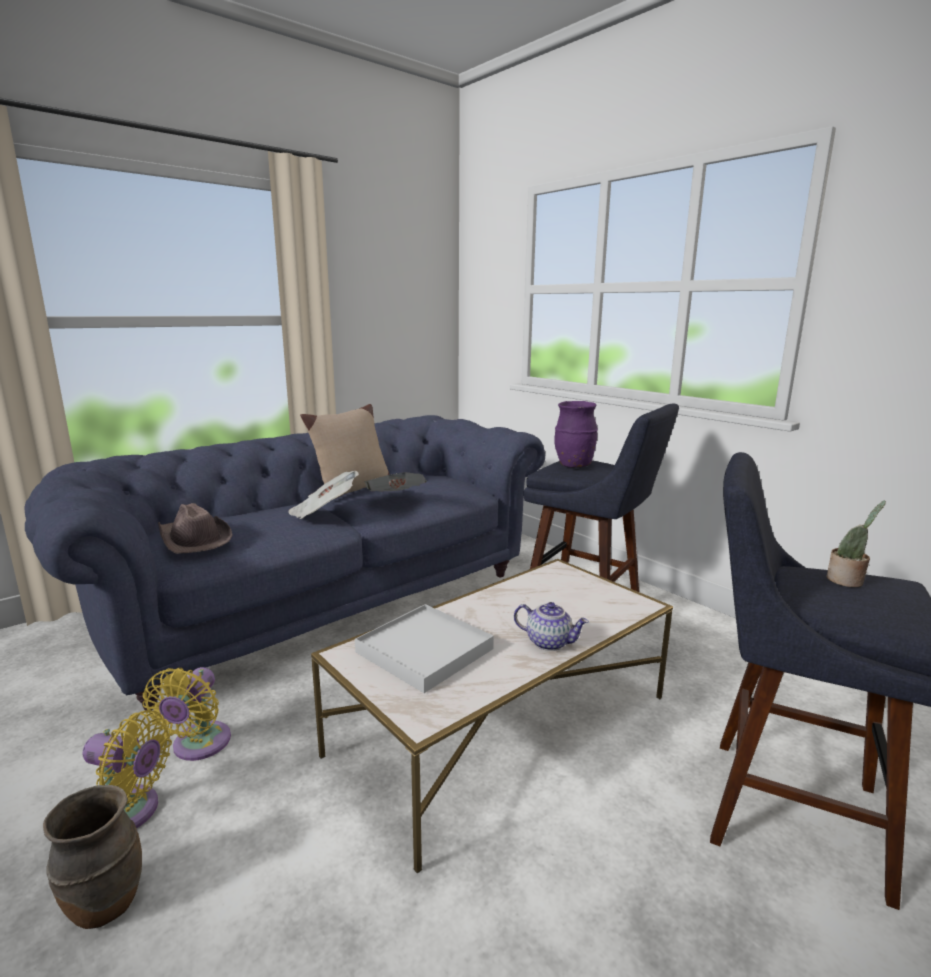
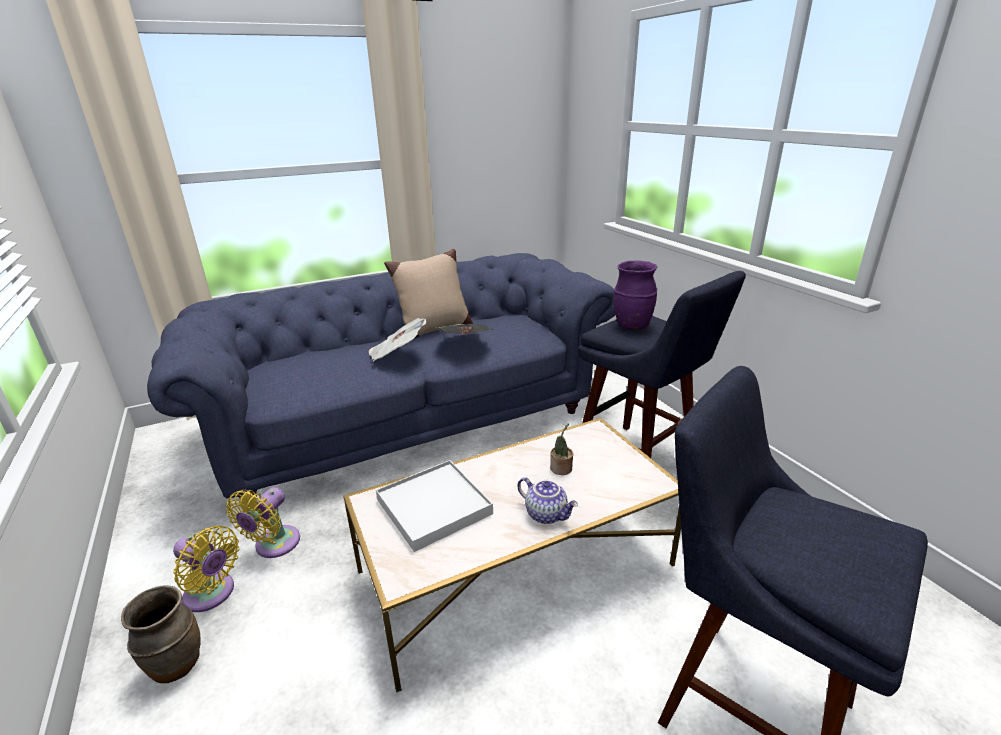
camera: 15 degrees right, 10 degrees up
brown hat [158,503,233,554] -> none
potted plant [826,501,886,587] -> potted plant moved to [550,423,573,475]

